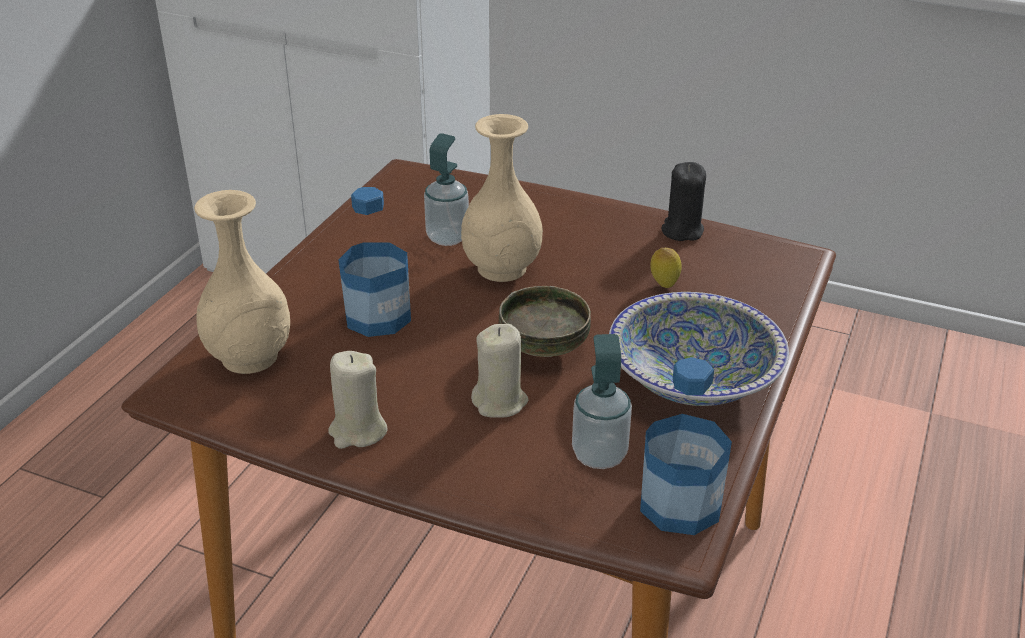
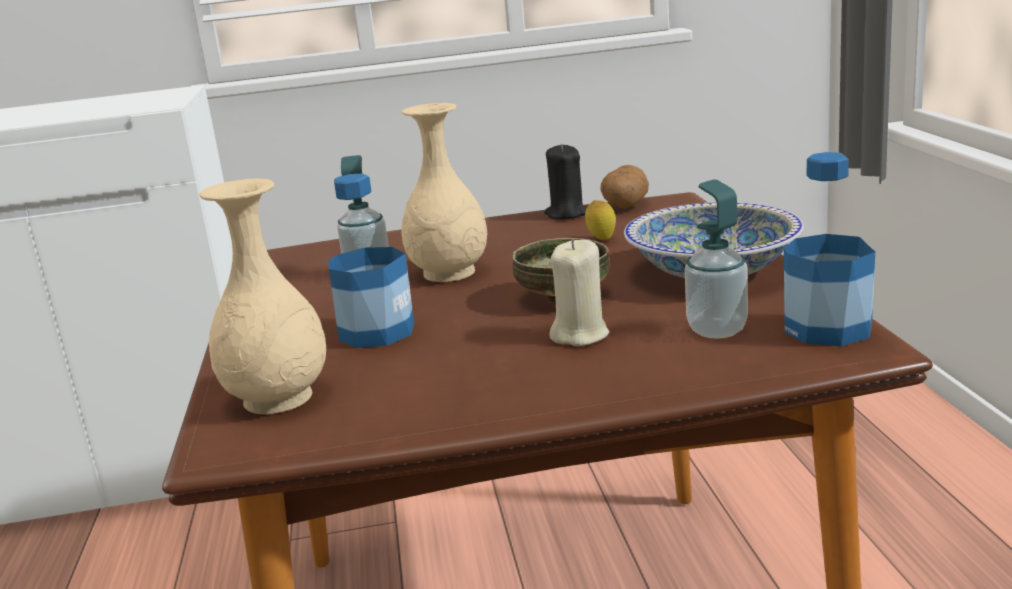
camera: 30 degrees left, 15 degrees down
beige candle [328,351,388,449] -> none
none -> potato [600,165,649,209]

